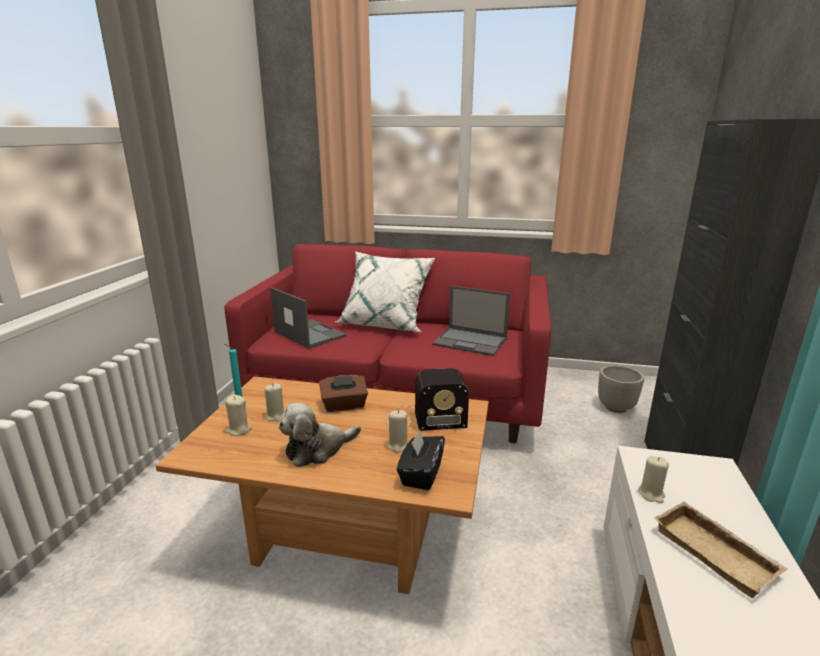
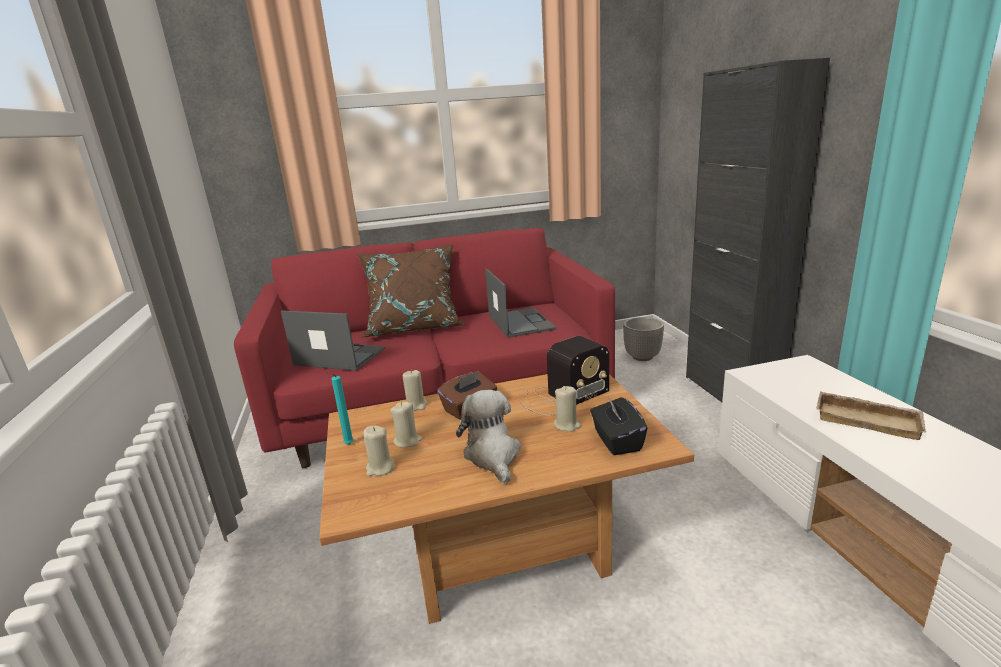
camera: 25 degrees left, 0 degrees up
plush toy [278,403,361,467] -> plush toy turned 135 degrees clockwise [456,390,521,484]
white pillow [335,251,435,332] -> brown pillow [357,244,467,338]
laptop [433,286,510,356] -> laptop turned 105 degrees counterclockwise [485,269,557,338]
beige candle [638,456,669,503] -> beige candle moved to [403,370,428,411]

